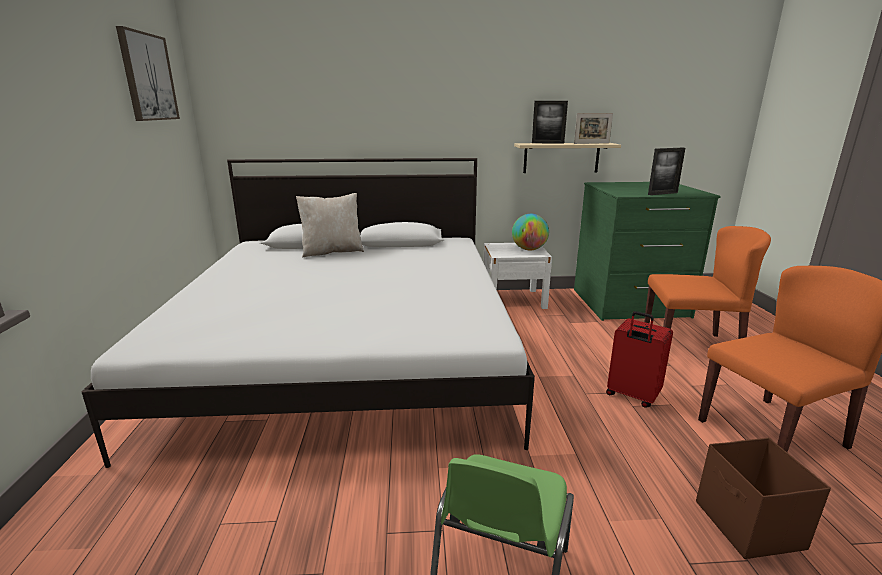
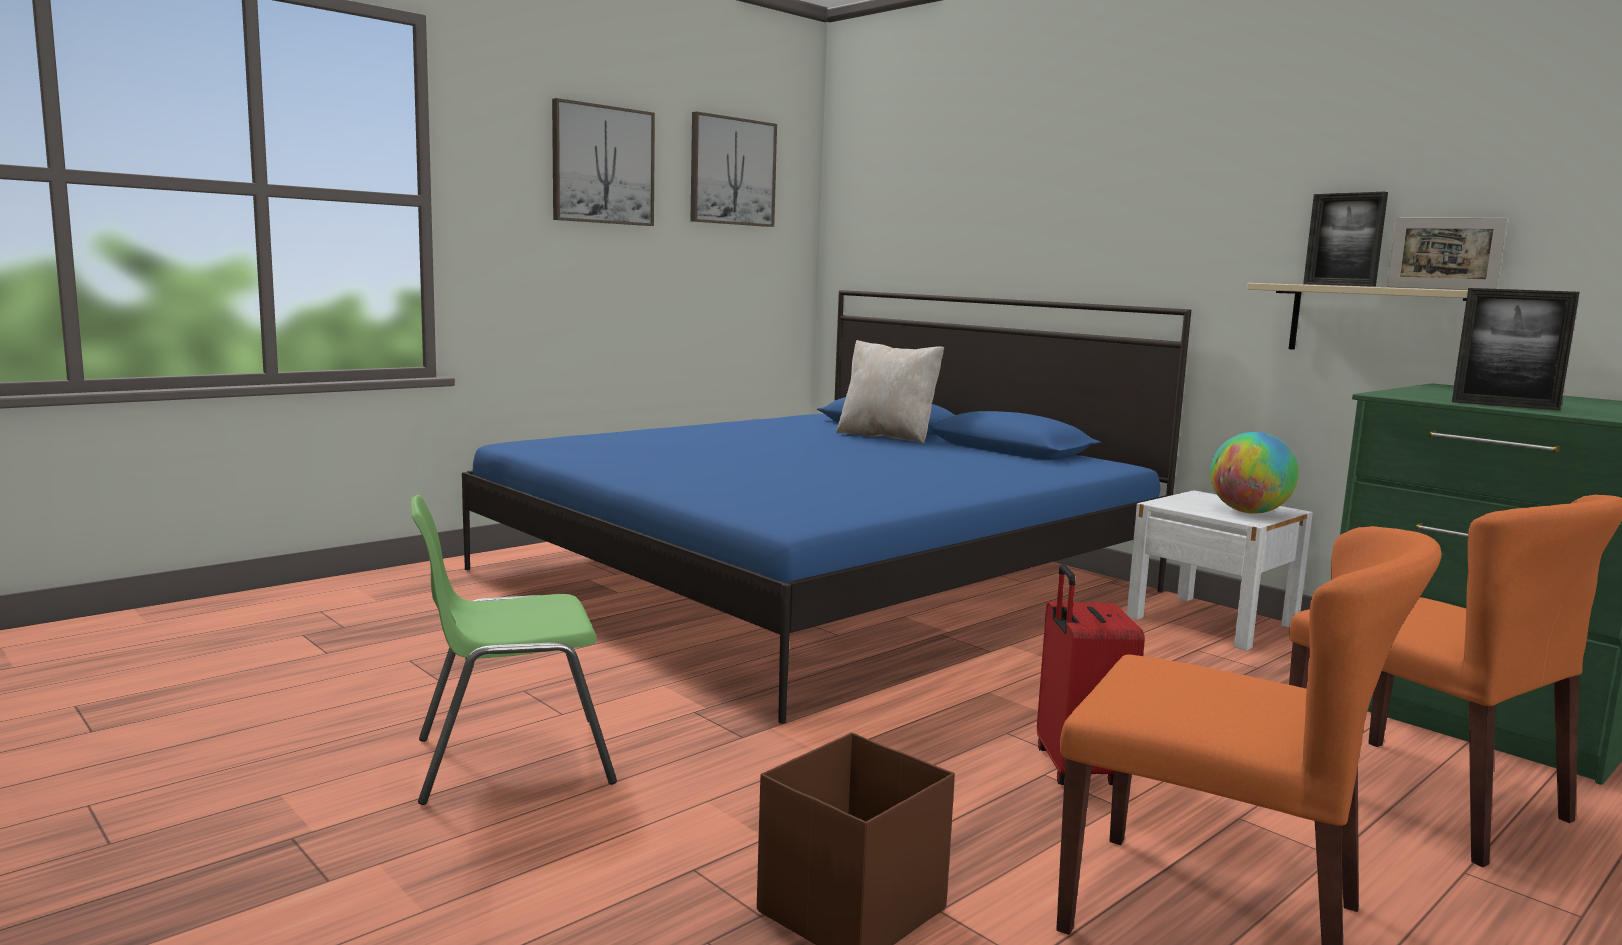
camera: 50 degrees right, 10 degrees down
white bed [81,158,535,468] -> blue bed [462,290,1191,724]
none -> picture [552,98,655,226]

